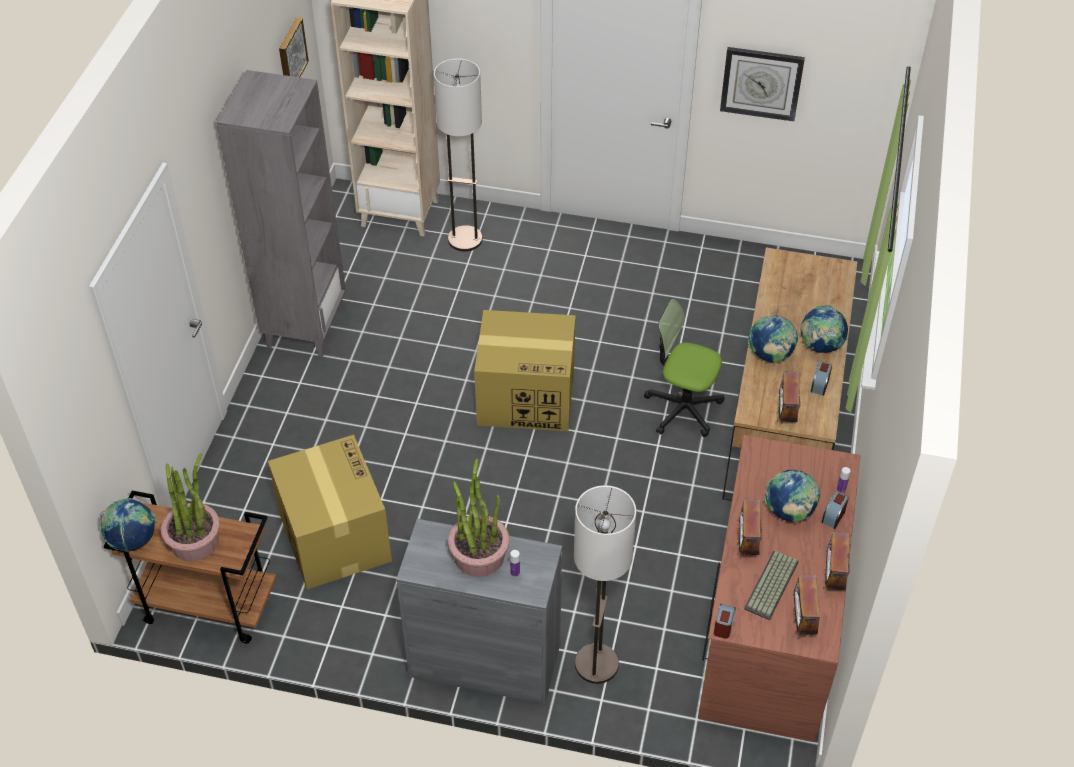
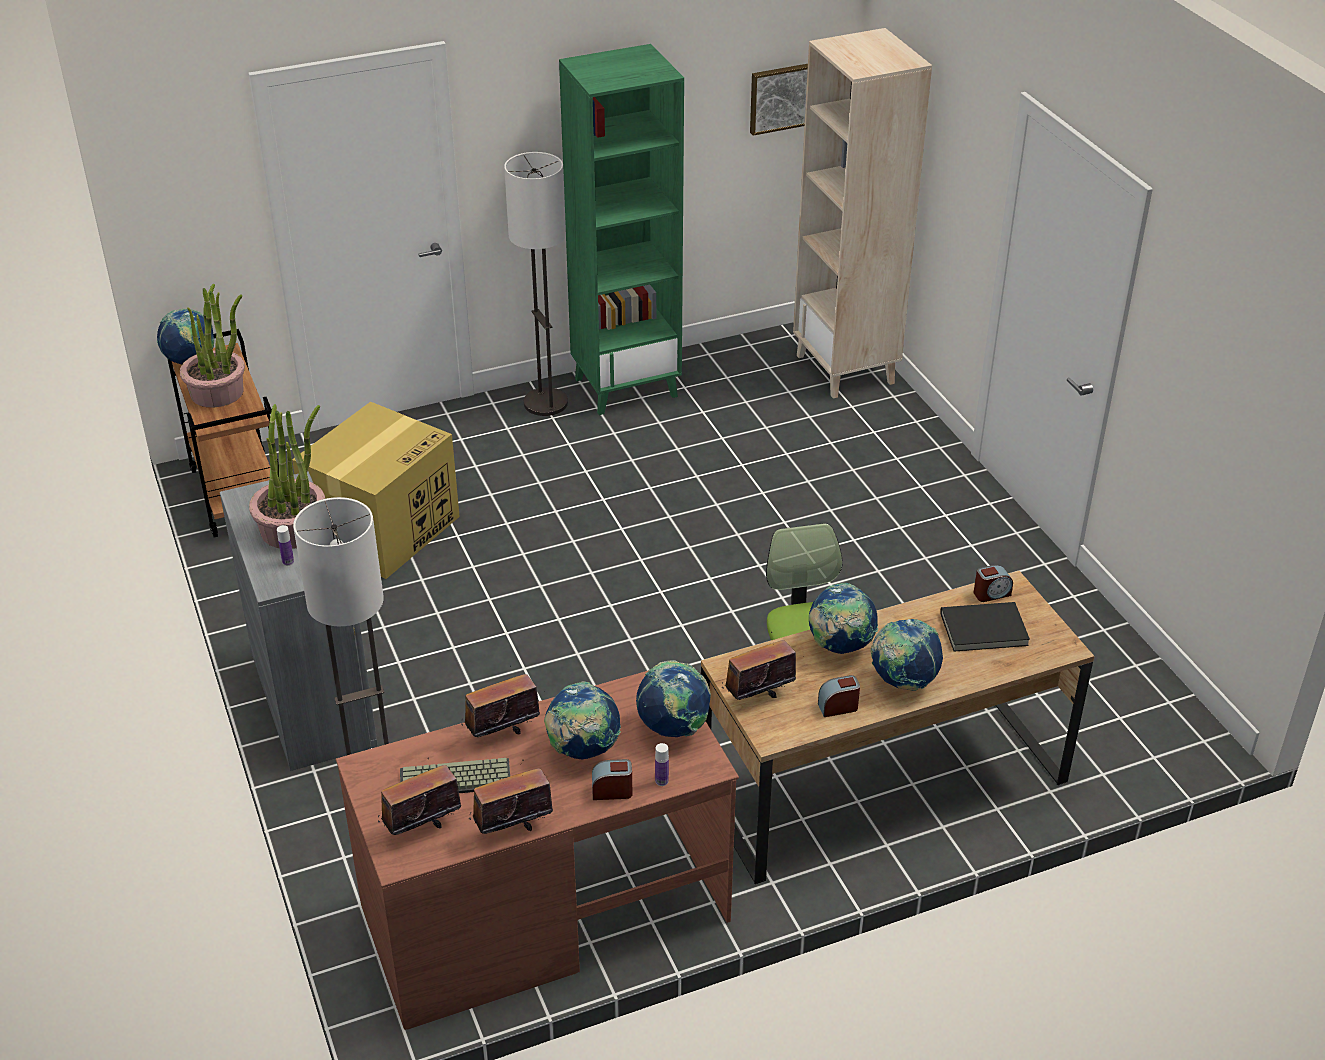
camera: 55 degrees right, 10 degrees down
grey bookcase [216,70,346,357] -> green bookcase [559,44,684,415]
floor lamp [434,58,482,251] -> floor lamp moved to [504,152,568,416]
cardboard box [474,310,576,431] -> none
alarm clock [714,604,736,639] -> alarm clock moved to [974,565,1013,602]
wall clock [720,47,805,122] -> none
none -> globe [636,660,711,737]
none -> black book [940,602,1030,652]

